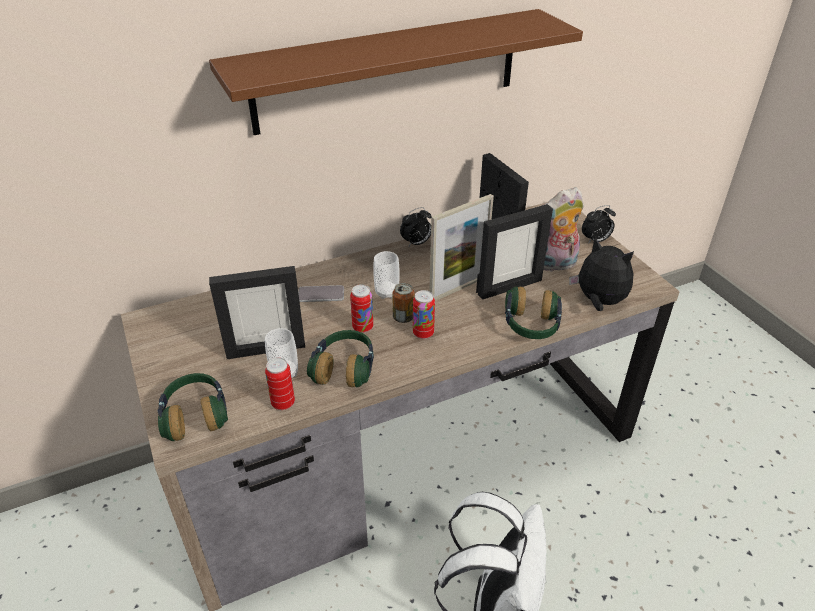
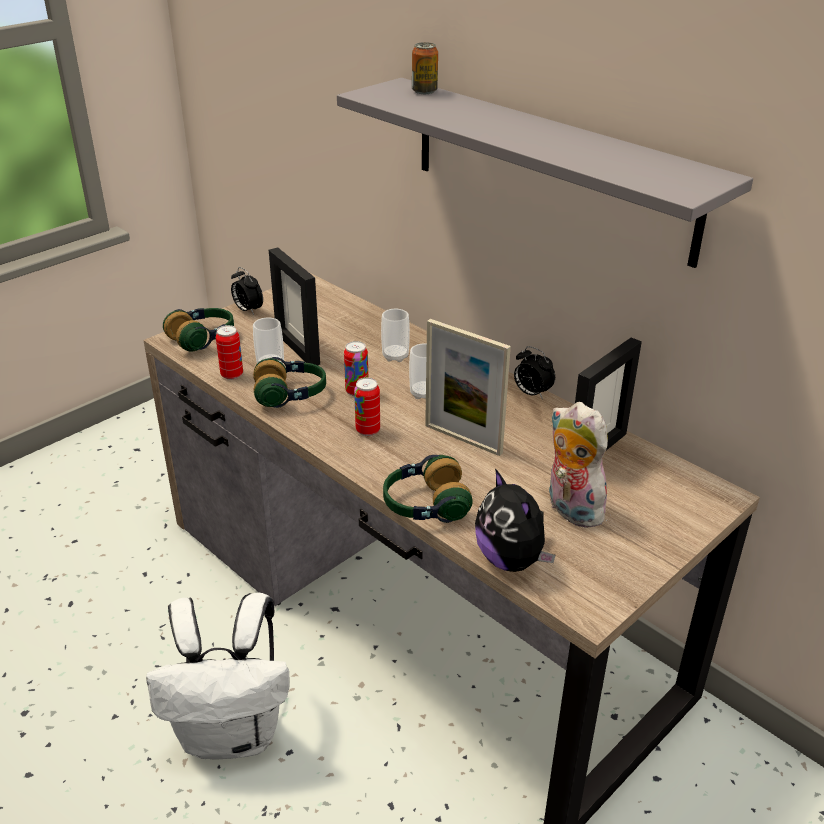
camera: 70 degrees right, 5 degrees down
brown shelf [209,9,583,135] -> grey shelf [337,78,753,268]
phone [298,285,344,302] -> cup [381,309,410,362]
can [393,283,415,323] -> can moved to [412,42,438,94]
picture frame [476,204,553,300] -> none
plush toy [569,238,634,311] -> plush toy turned 135 degrees clockwise [475,469,556,572]
alarm clock [582,205,616,244] -> alarm clock moved to [231,267,263,315]

